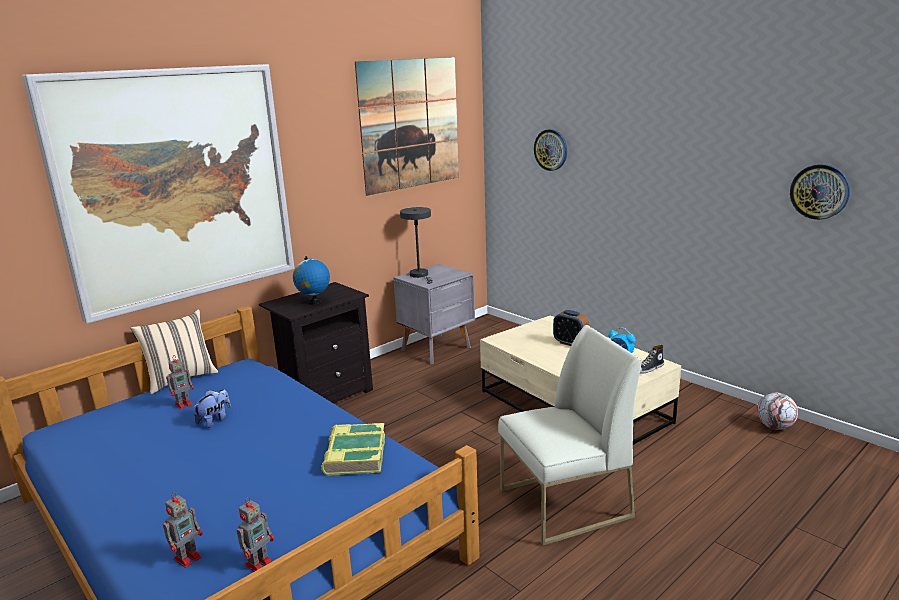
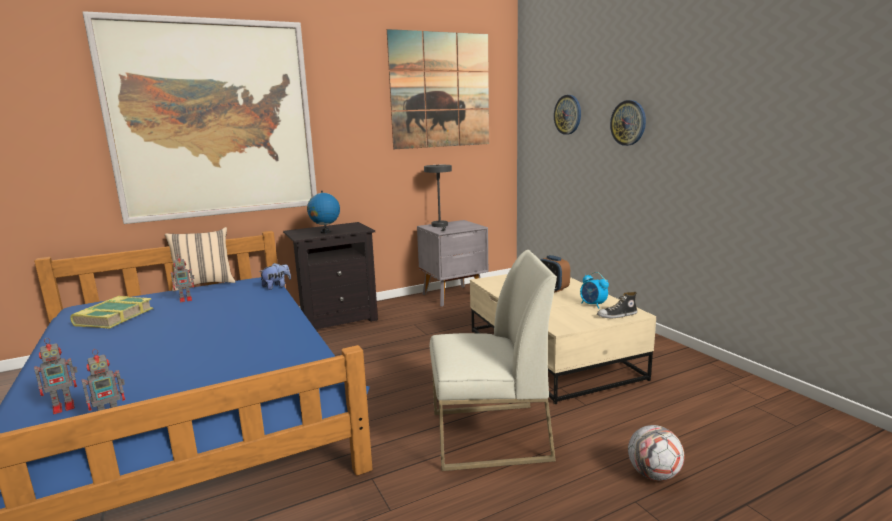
camera: 15 degrees right, 5 degrees down
plush toy [194,389,231,428] -> plush toy moved to [259,263,291,290]
book [321,423,385,476] -> book moved to [70,296,153,329]
football [757,393,798,430] -> football moved to [628,425,684,481]
wall clock [790,164,850,220] -> wall clock moved to [610,100,646,146]

